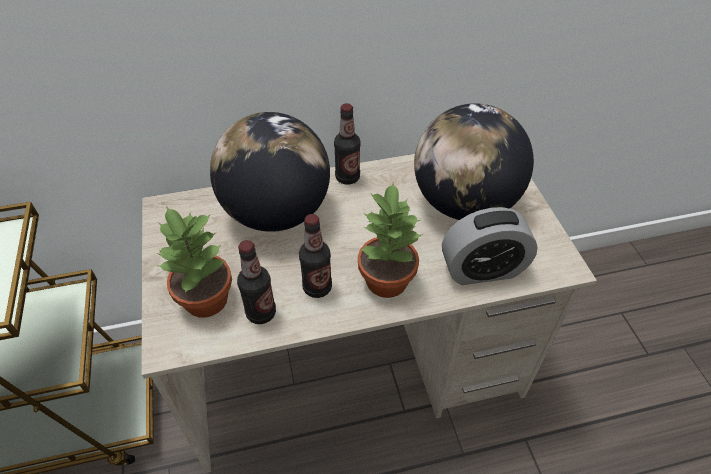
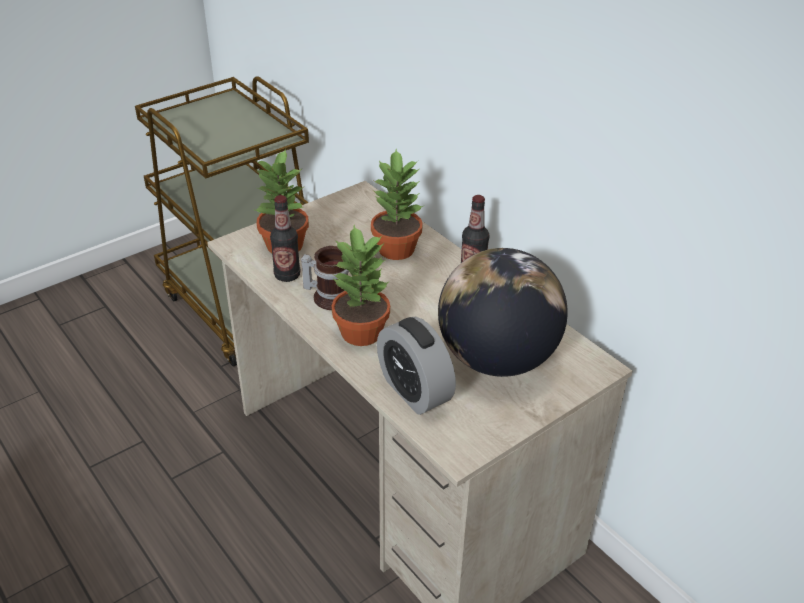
camera: 65 degrees right, 10 degrees down
globe [210,112,330,232] -> potted plant [371,149,423,260]
bottle [299,214,332,298] -> mug [301,246,349,310]

